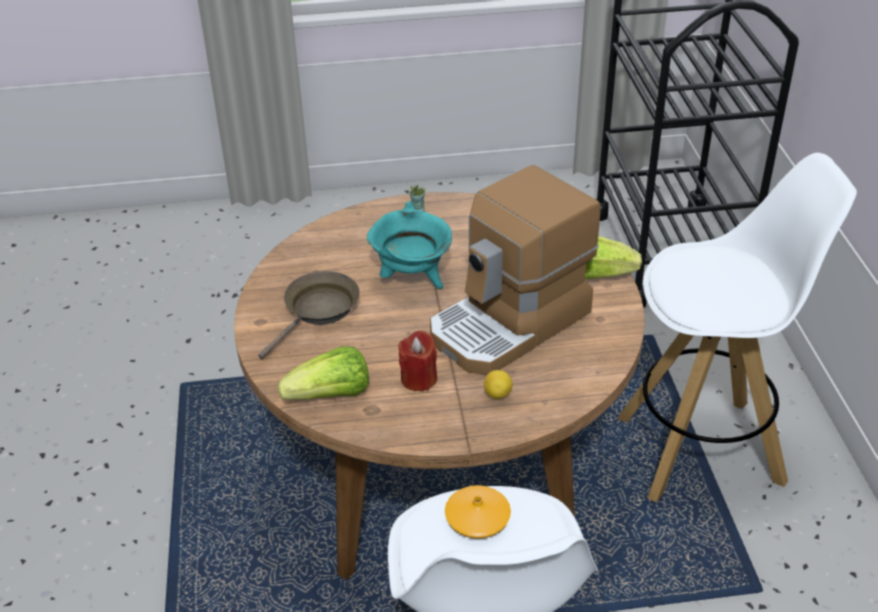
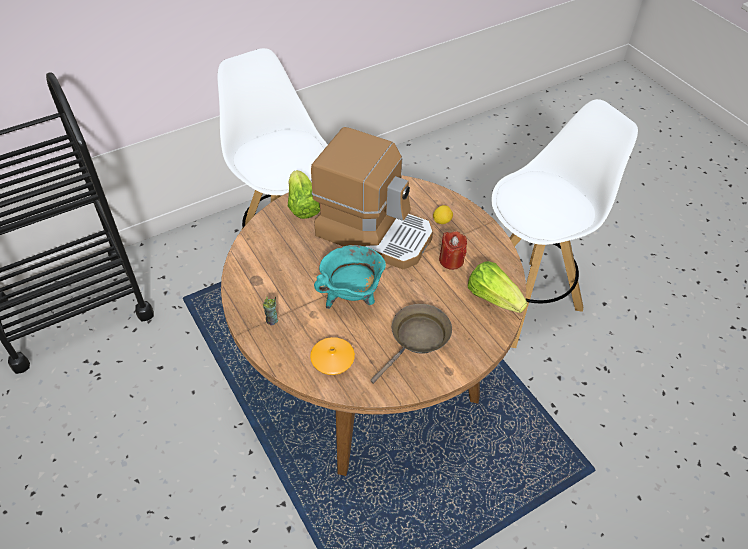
camera: 115 degrees left, 10 degrees up
brown frying pan [258,271,360,359] -> brown frying pan turned 120 degrees clockwise [370,304,452,384]
orange vase [445,485,511,539] -> orange vase moved to [310,337,355,375]

